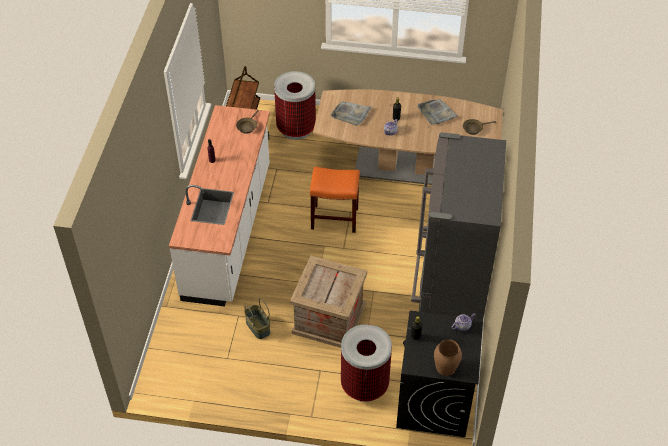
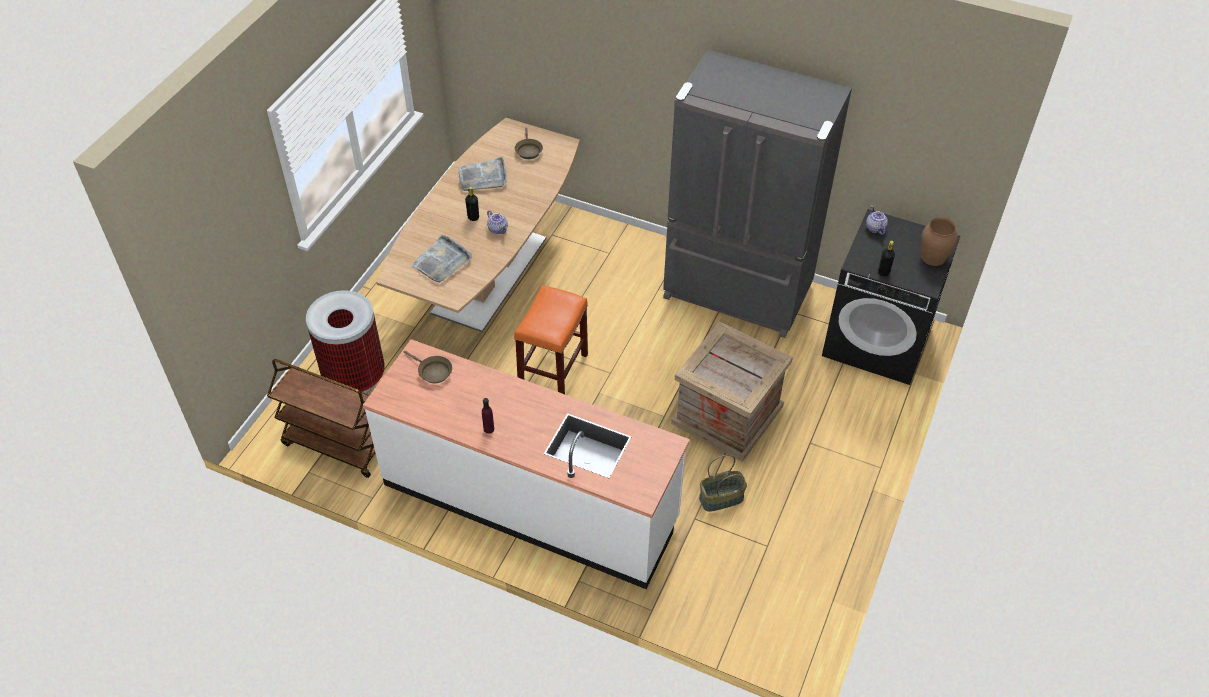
camera: 75 degrees left, 0 degrees up
trash can [341,324,392,402] -> none

